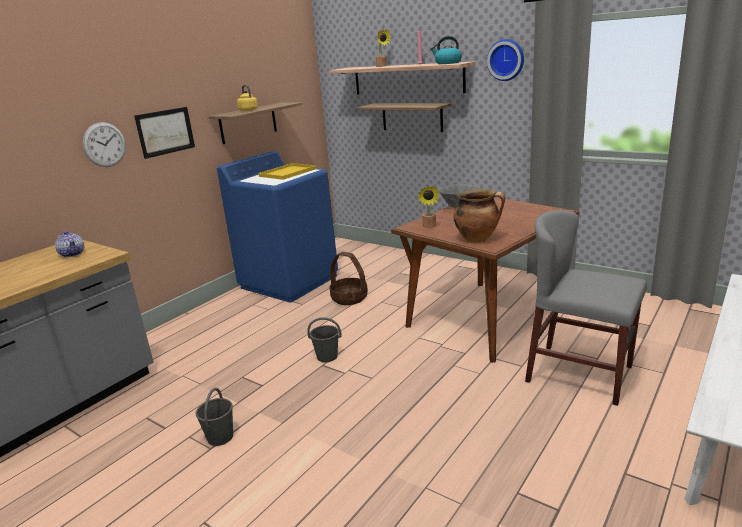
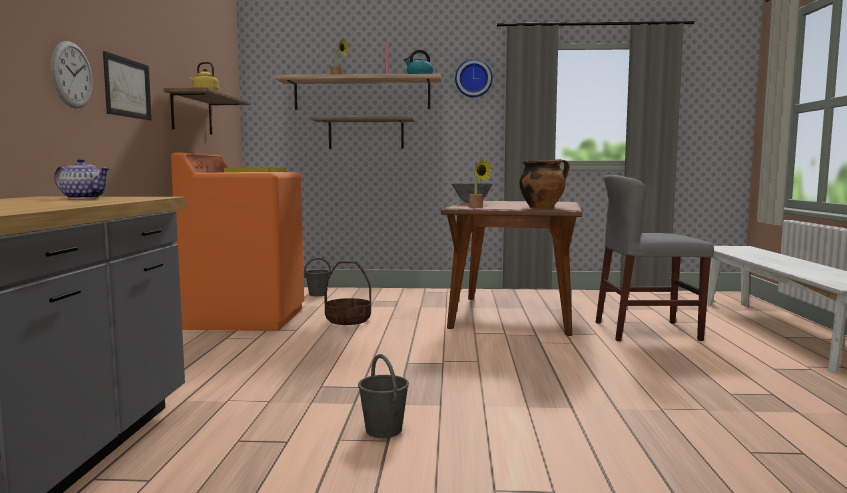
camera: 35 degrees left, 15 degrees down
blue washing machine [217,151,338,303] -> orange washing machine [171,153,304,331]
grey bucket [307,317,342,362] -> grey bucket moved to [304,258,331,296]

